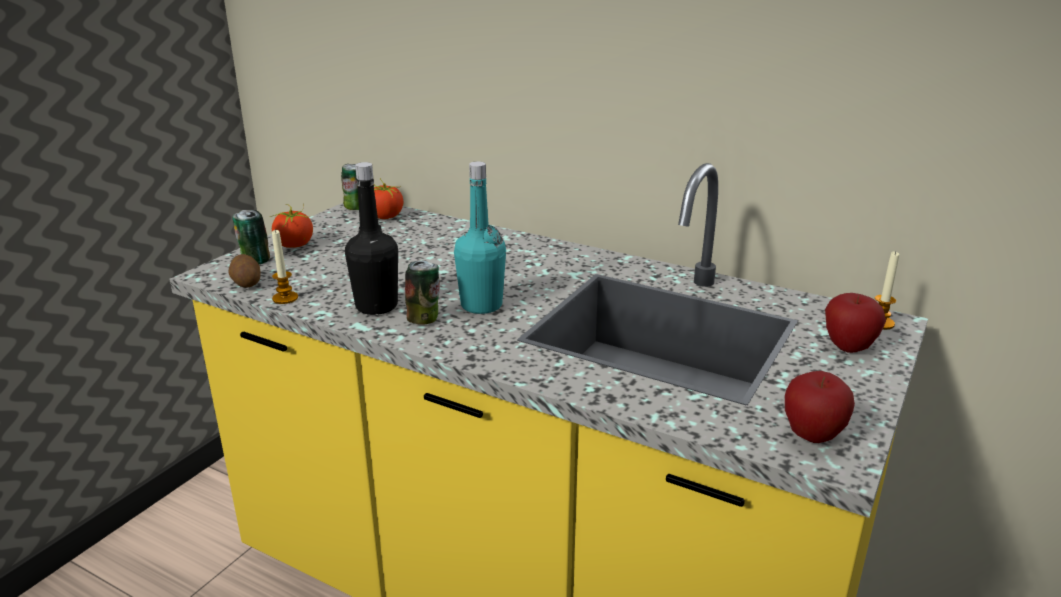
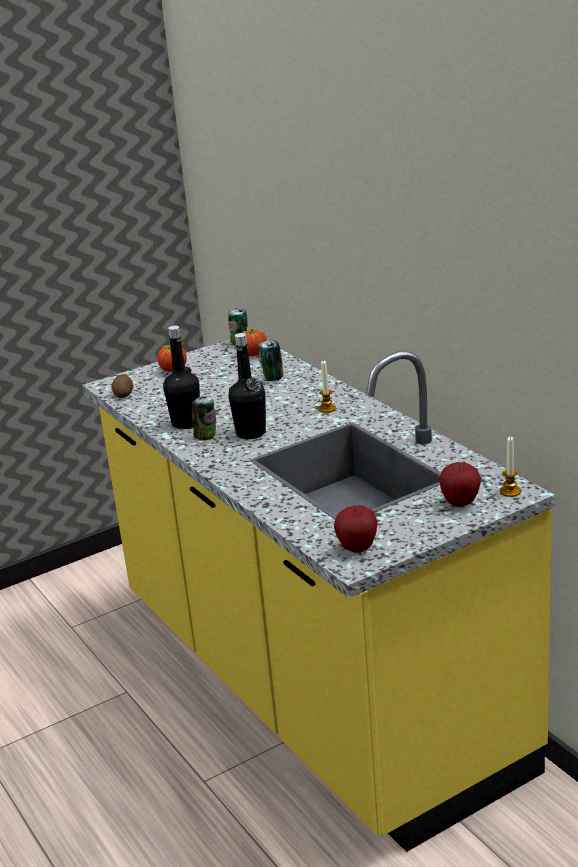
camera: 30 degrees right, 0 degrees up
can [232,210,270,264] -> can moved to [259,340,283,381]
candle [272,229,298,304] -> candle moved to [318,360,336,413]
turquoise bottle [454,161,506,314] -> black bottle [228,333,266,439]

